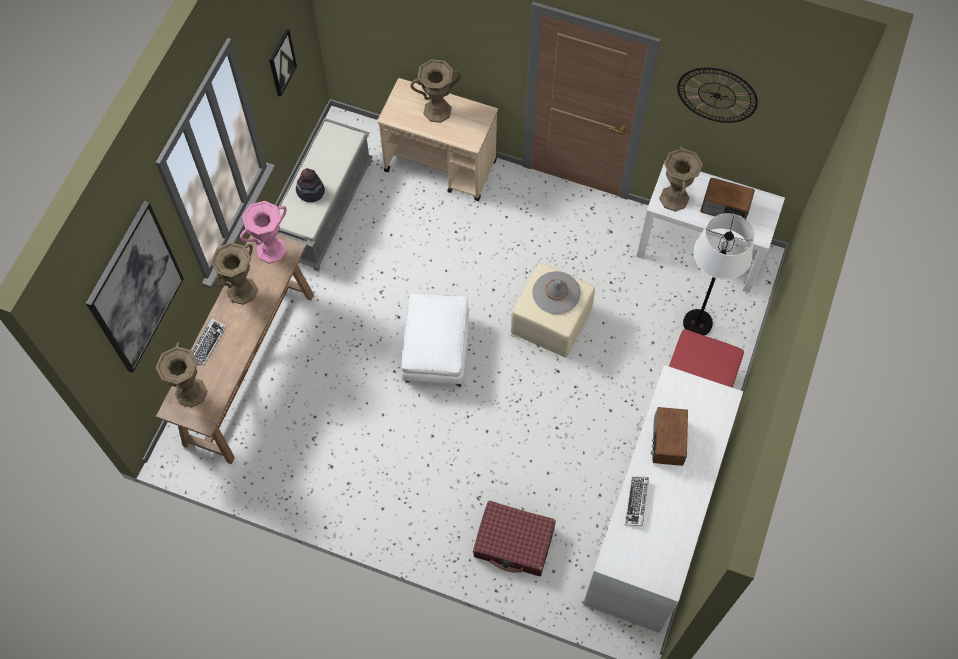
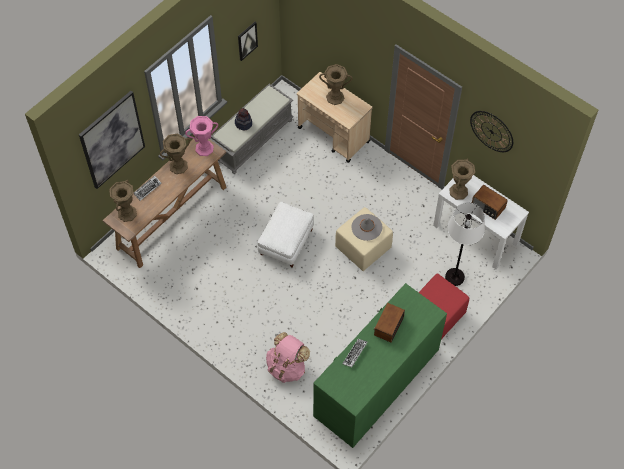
camera: 20 degrees right, 5 degrees down
red suitcase [473,501,556,576] -> pink backpack [266,332,310,383]
white dresser [583,365,743,633] -> green dresser [313,283,447,448]

